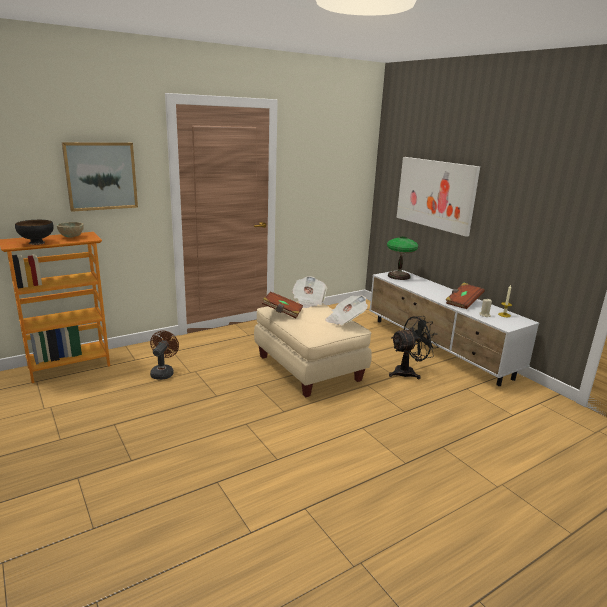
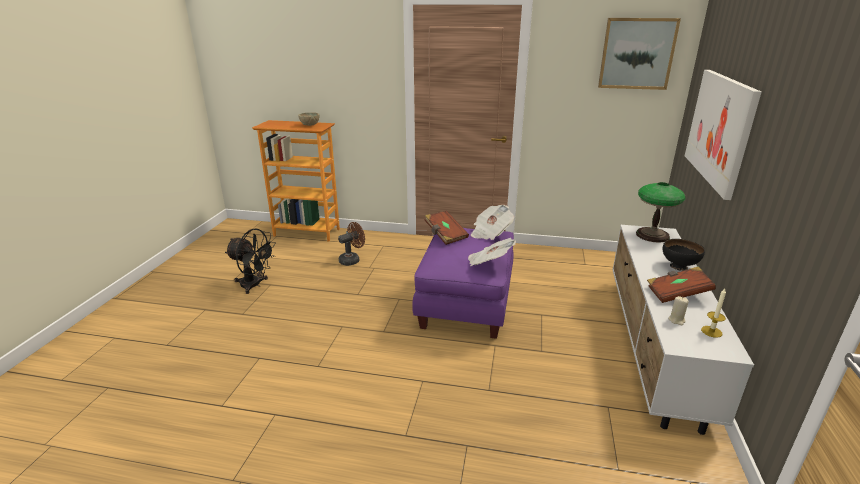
camera: 45 degrees right, 5 degrees up
black bowl [15,220,54,245] -> black bowl moved to [662,239,705,271]
picture [62,142,138,212] -> picture moved to [598,18,681,90]
beige ottoman [254,301,372,397] -> purple ottoman [413,228,514,339]
black fan [389,316,438,379] -> black fan moved to [225,228,276,294]

